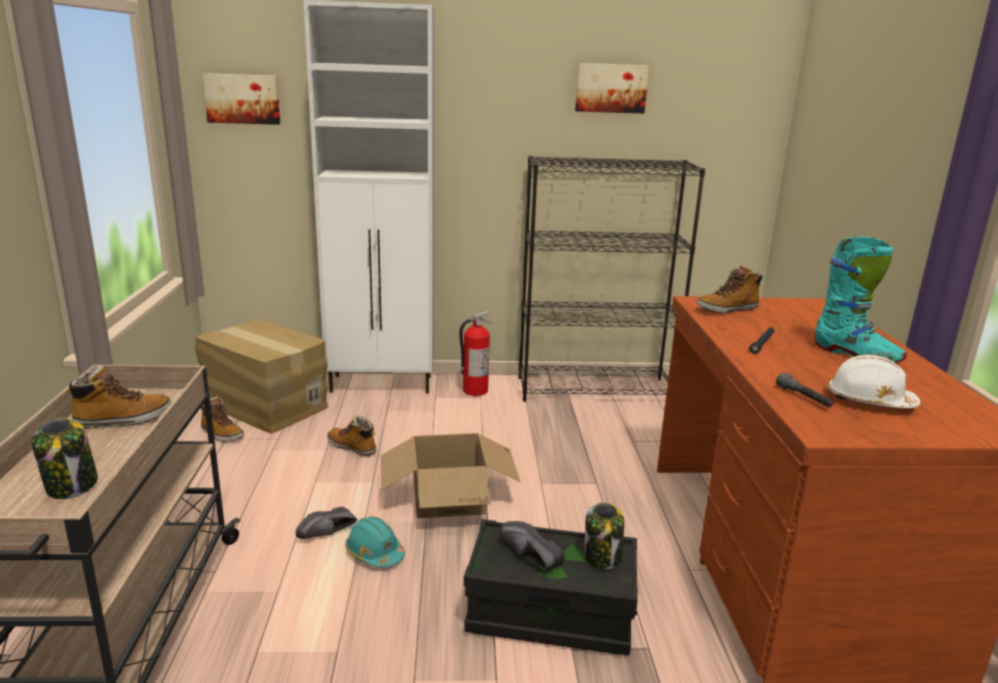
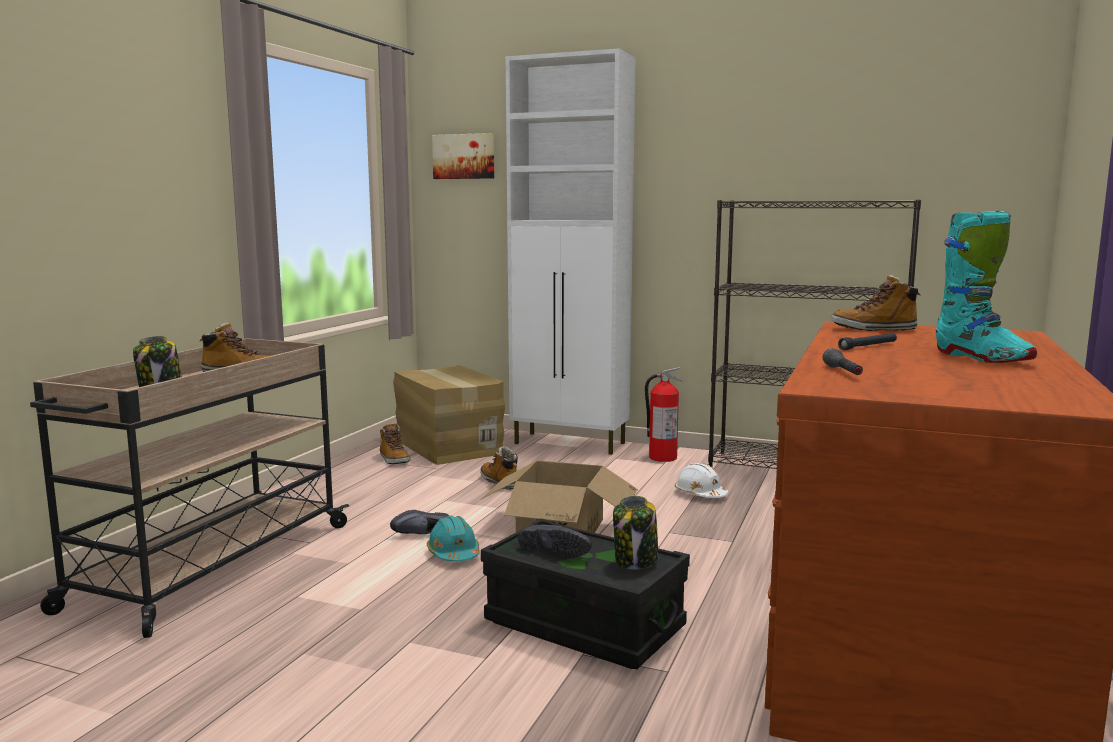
camera: 25 degrees right, 10 degrees down
black shoe [500,521,565,570] -> black shoe turned 150 degrees clockwise [518,525,592,558]
picture [575,63,649,113] -> none
white hard hat [827,354,920,408] -> white hard hat moved to [675,463,728,498]

